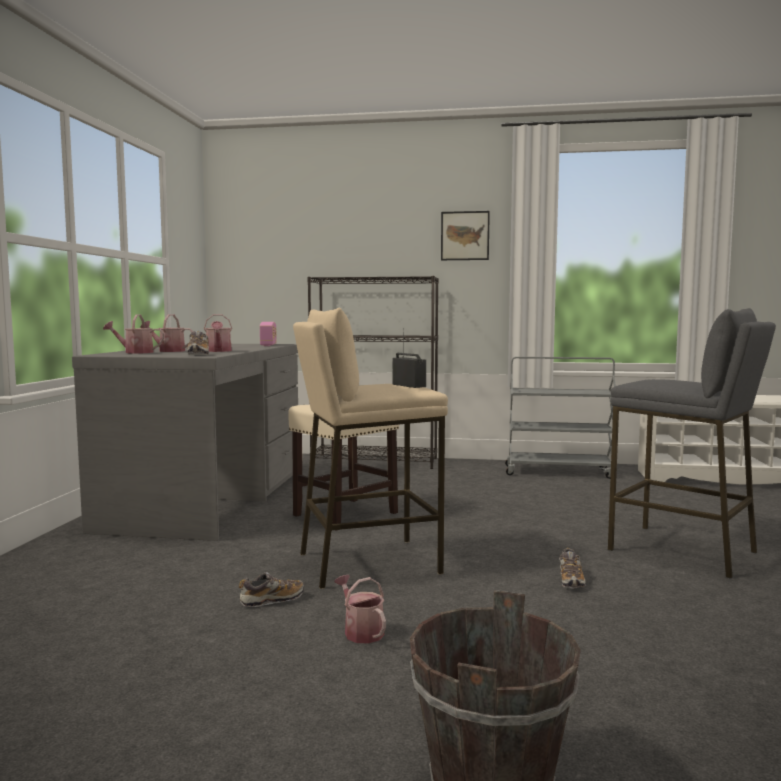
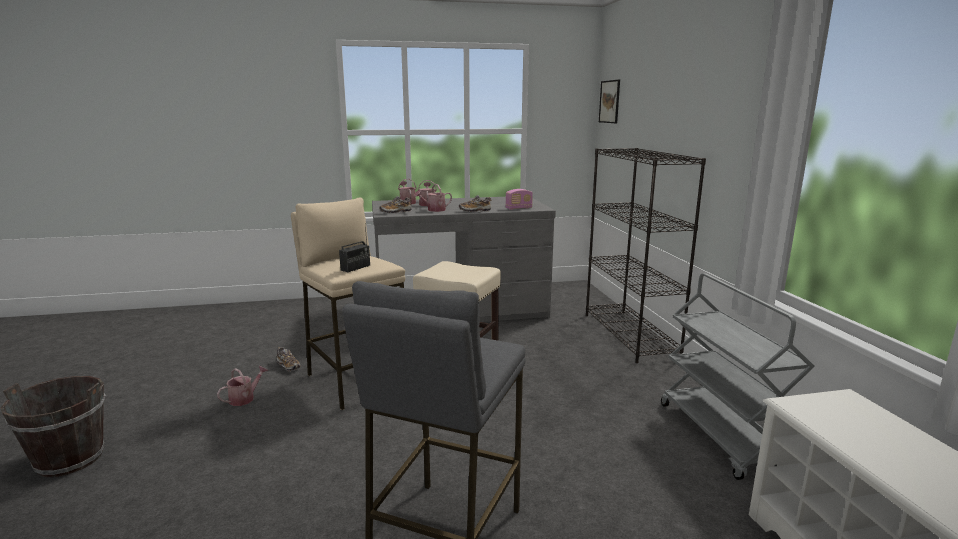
camera: 70 degrees right, 10 degrees up
picture [441,211,490,260] -> picture moved to [599,80,620,123]
shoe [559,548,586,589] -> shoe moved to [459,195,492,212]

